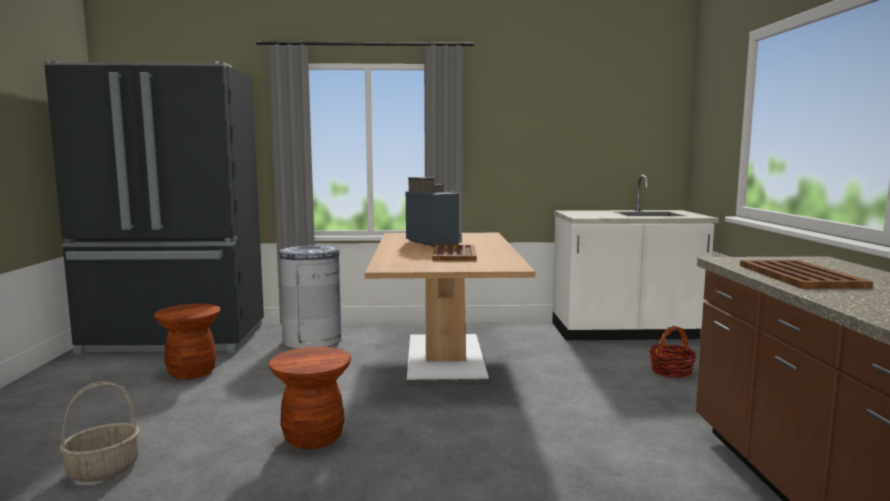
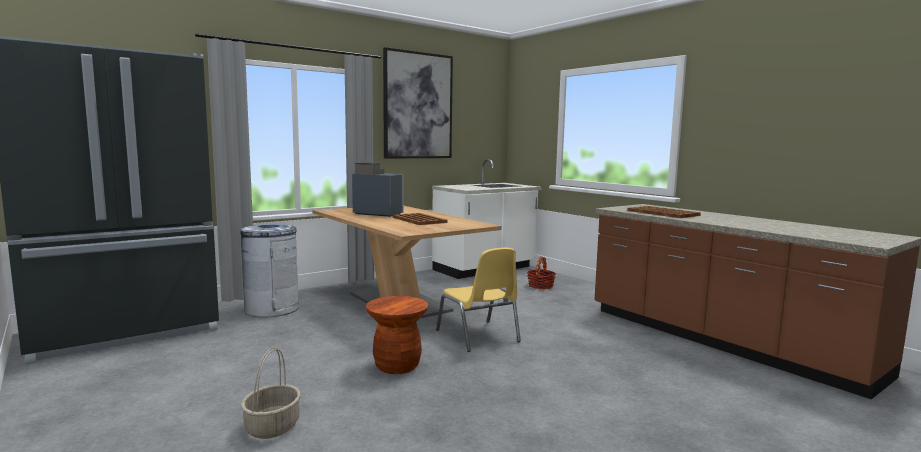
camera: 35 degrees left, 0 degrees up
brown stool [154,304,220,379] -> none
none -> picture [383,47,453,159]
none -> yellow chair [436,248,521,352]

